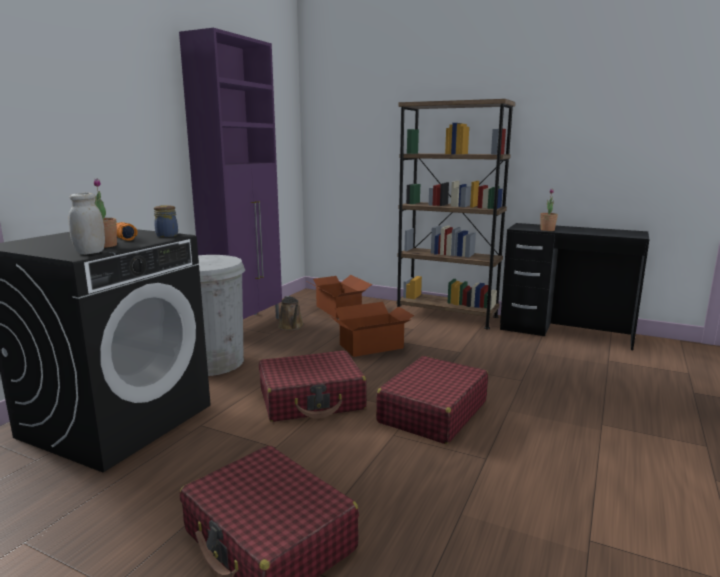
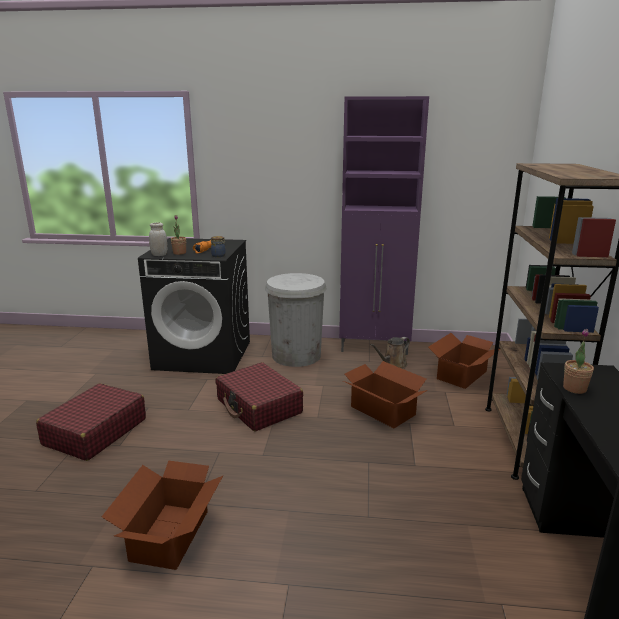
camera: 70 degrees right, 5 degrees up
red suitcase [376,356,488,444] -> none
none -> cardboard box [102,461,223,570]

